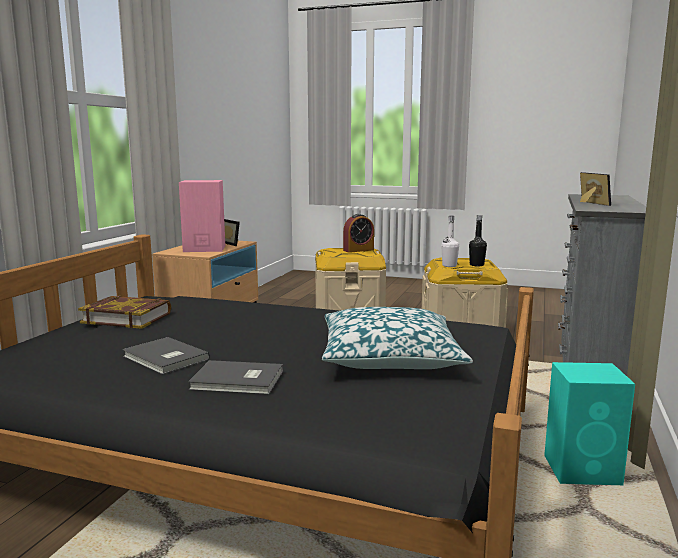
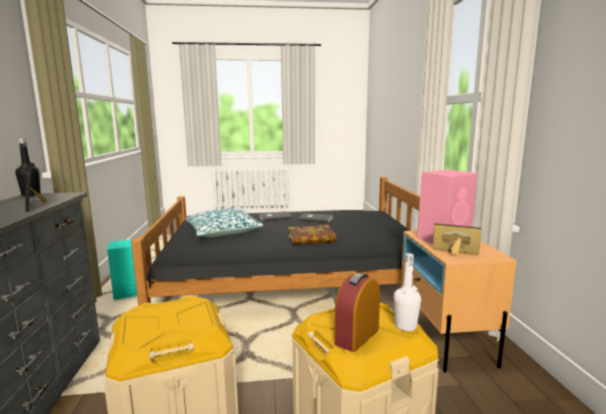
camera: 155 degrees right, 0 degrees up
book [78,296,171,329] -> book moved to [288,225,336,245]
white bottle [441,216,459,267] -> white bottle moved to [394,253,421,331]
black bottle [469,215,487,266] -> black bottle moved to [15,138,41,196]

